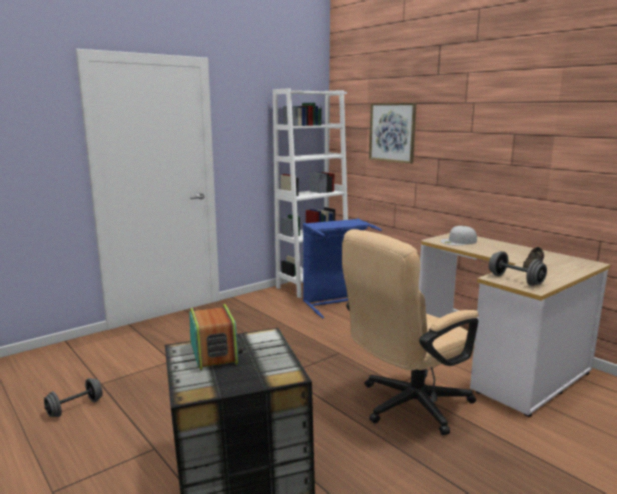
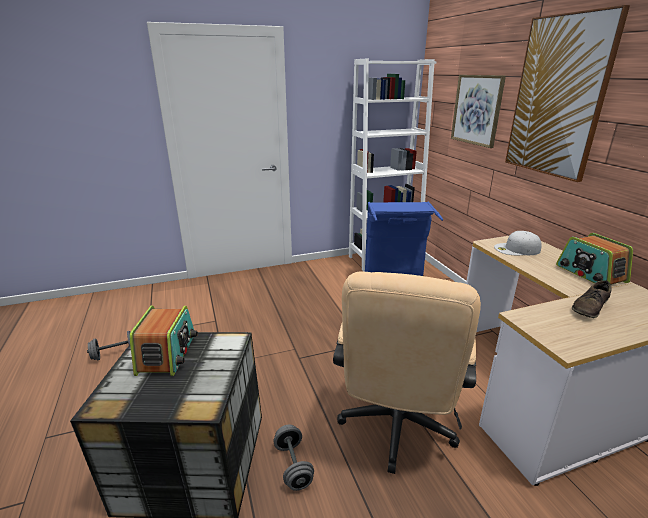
camera: 20 degrees right, 10 degrees up
beige office chair [342,229,478,435] -> beige office chair turned 60 degrees counterclockwise [333,271,481,474]
grey dumbbell [489,251,547,286] -> grey dumbbell moved to [274,425,314,491]
none -> picture [505,5,630,182]
none -> radio [556,233,633,285]

